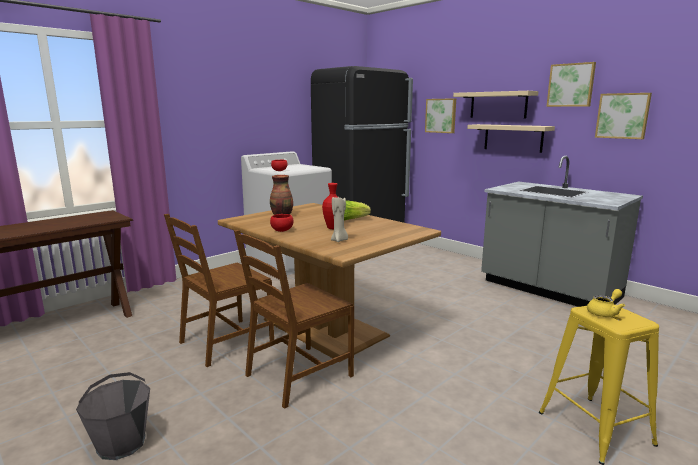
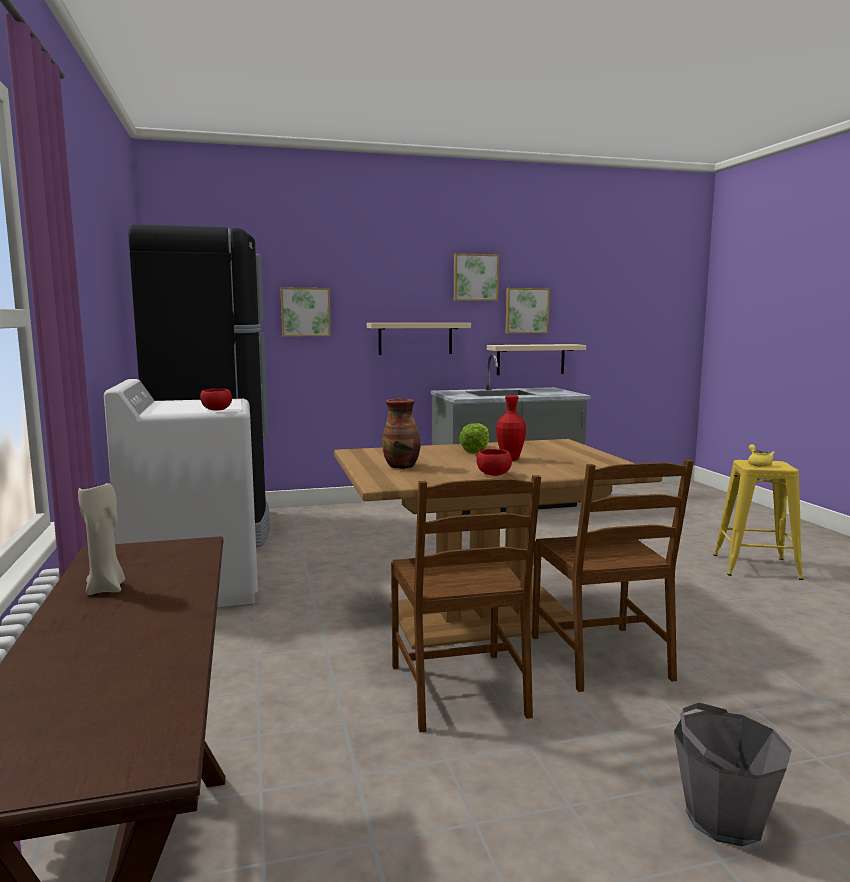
camera: 60 degrees left, 5 degrees down
beige candle [331,197,348,242] -> beige candle moved to [78,483,125,595]
beige shelf [453,91,538,119] -> beige shelf moved to [487,344,586,375]

